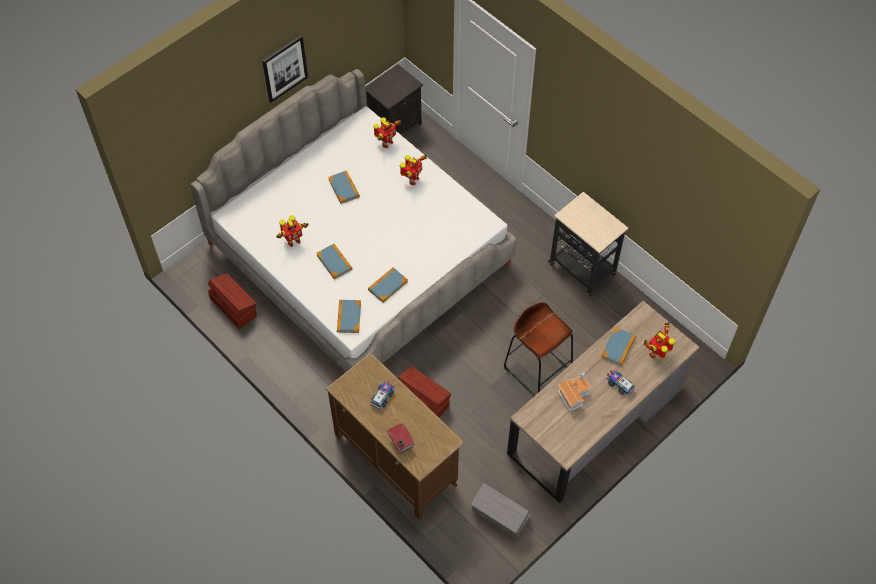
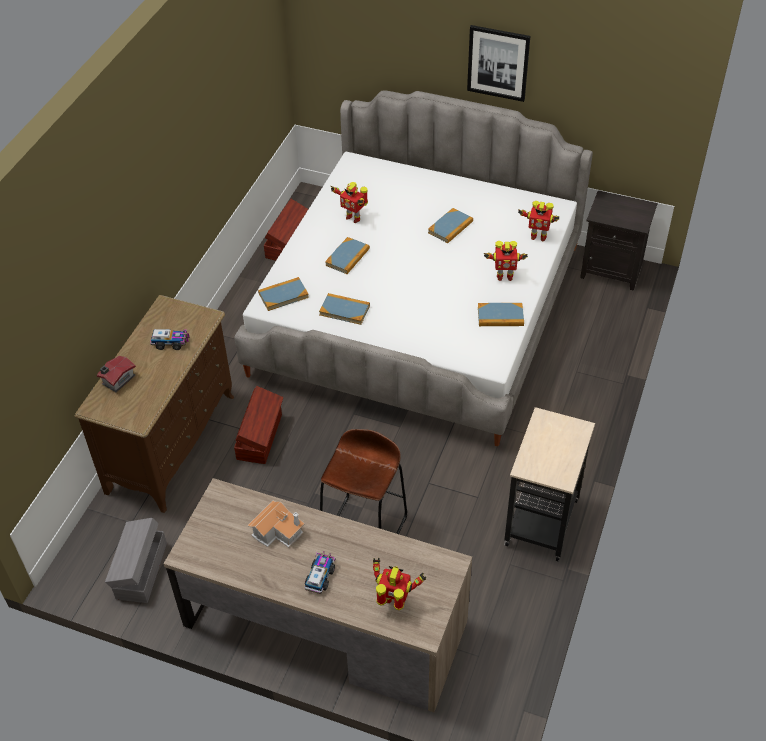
camera: 65 degrees right, 10 degrees down
book [601,327,636,366] -> book moved to [478,303,524,326]

